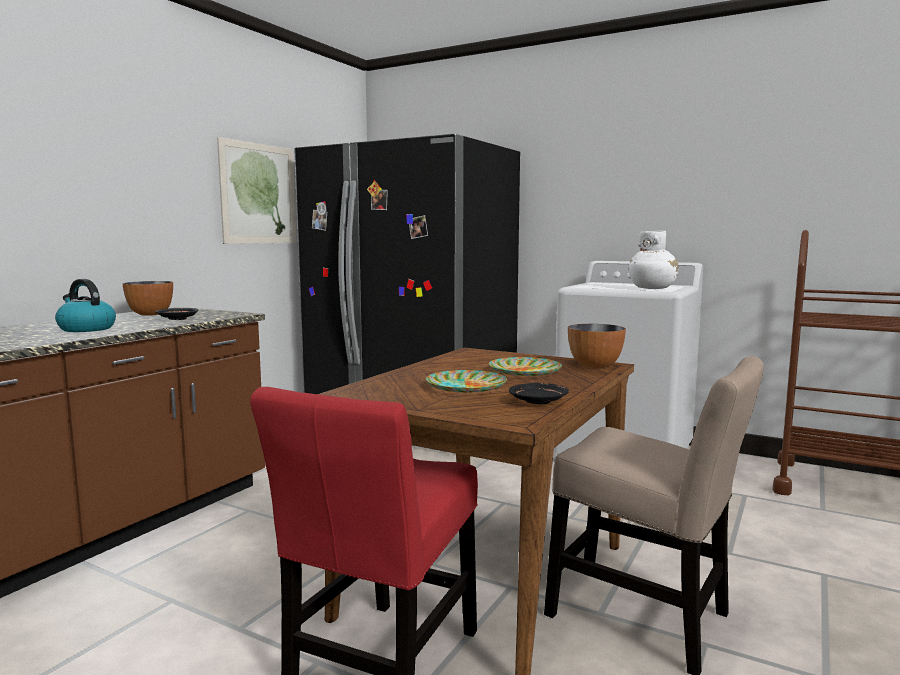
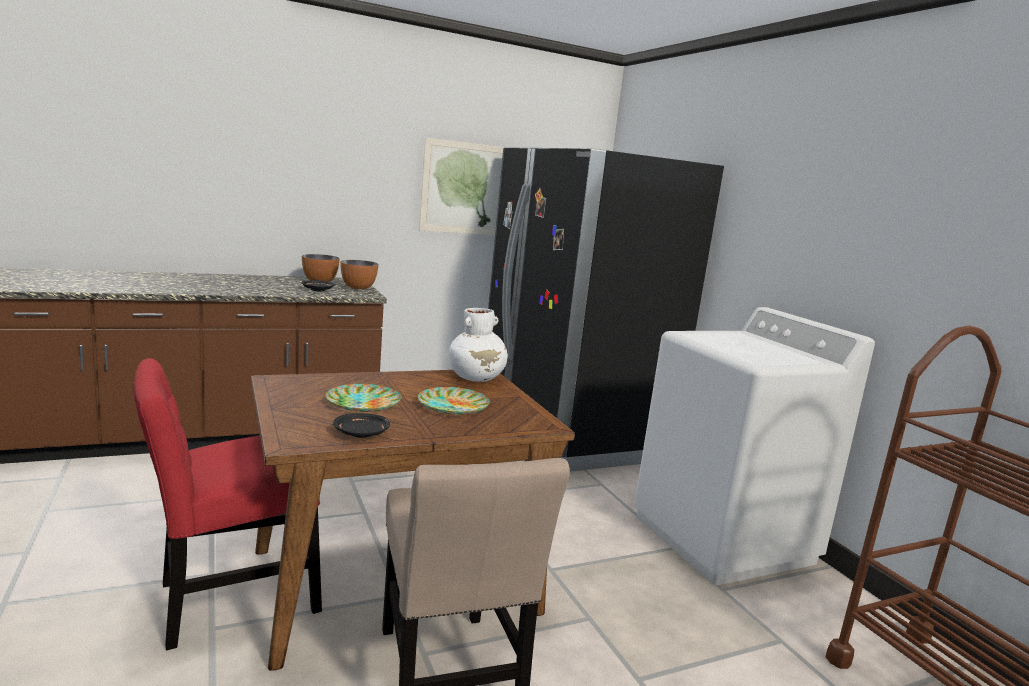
camera: 35 degrees right, 5 degrees up
kettle [55,279,116,332] -> none
bowl [568,324,626,368] -> bowl moved to [340,260,378,290]
white vase [629,231,679,289] -> white vase moved to [449,308,508,382]

